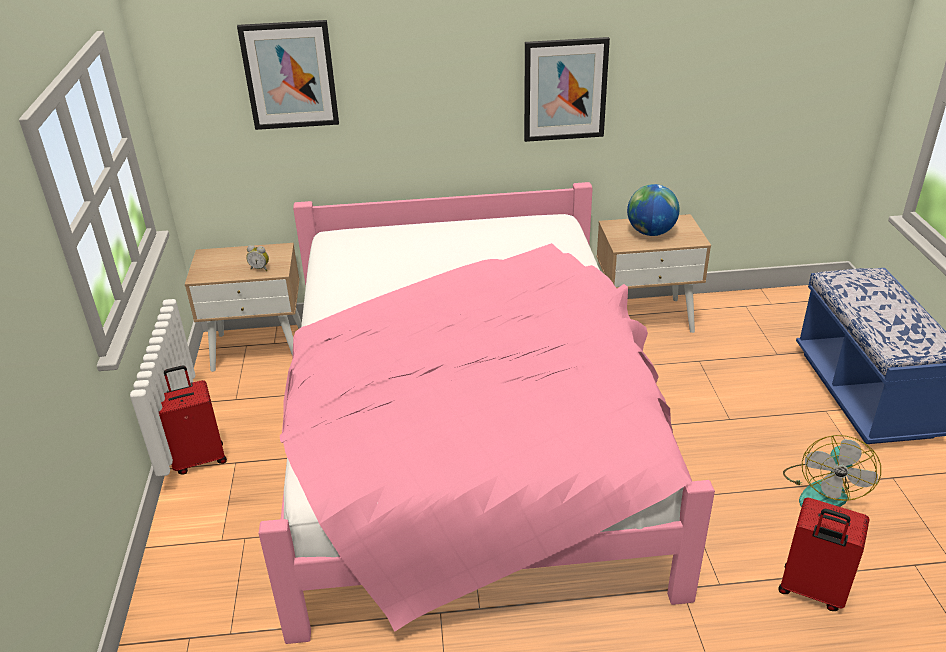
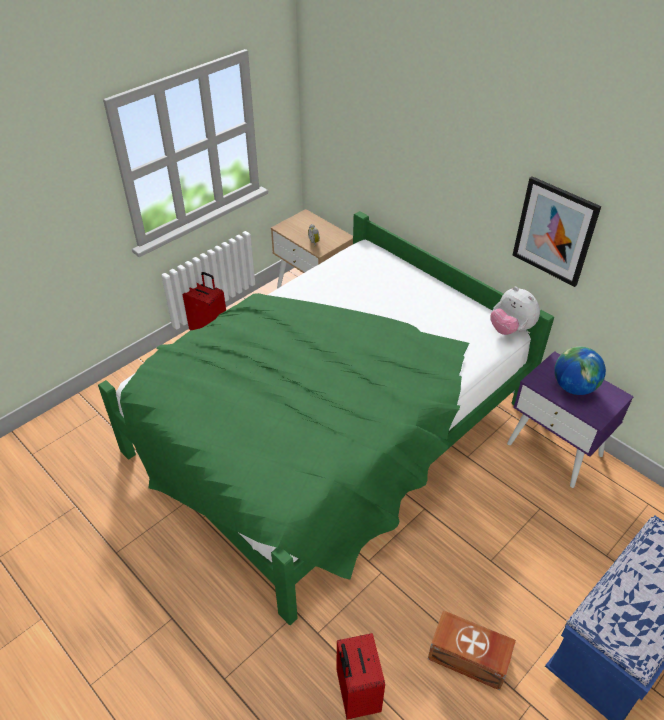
camera: 50 degrees right, 10 degrees up
picture [237,20,339,130] -> none
pink bed [259,182,715,644] -> green bed [98,211,554,625]
beige nightstand [597,214,711,333] -> purple nightstand [507,351,634,488]
fan [783,435,881,507] -> brown storage box [428,610,516,690]
none -> plush toy [490,287,540,335]

